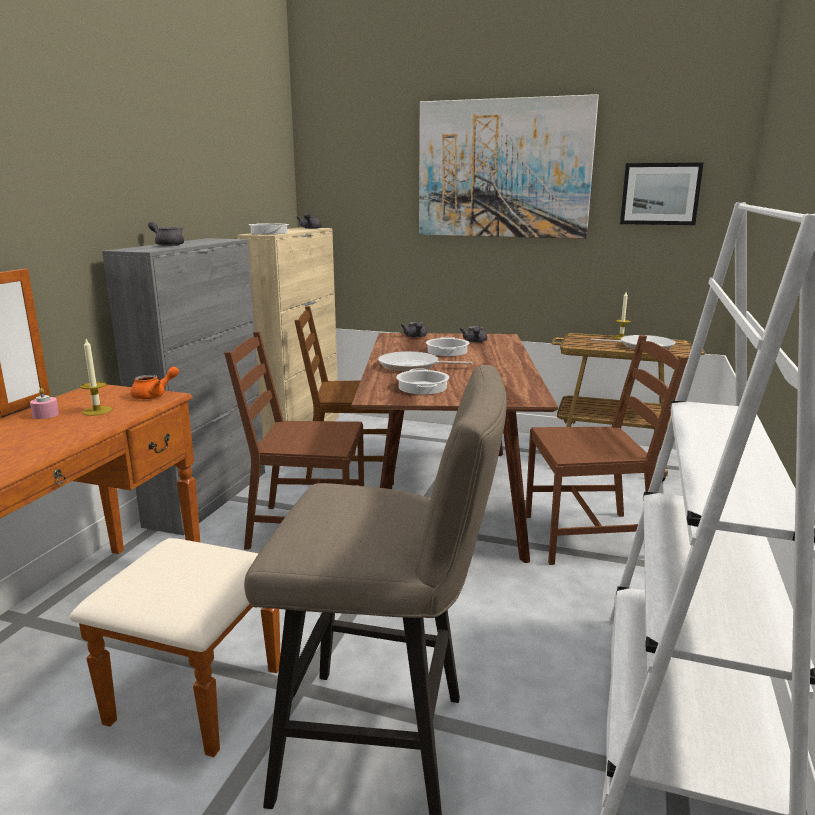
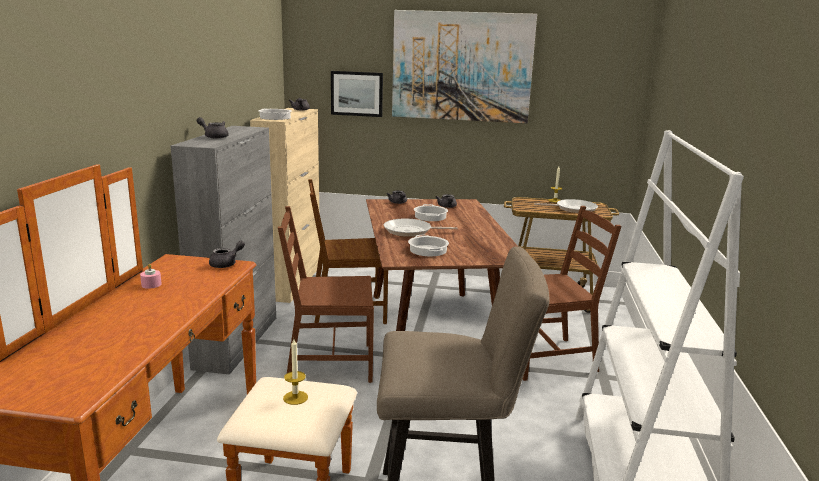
camera: 10 degrees left, 0 degrees up
candle [80,339,112,416] -> candle moved to [283,339,308,405]
orange teapot [130,366,179,399] -> grey teapot [209,241,245,268]
picture [620,162,704,225] -> picture moved to [331,71,383,117]

